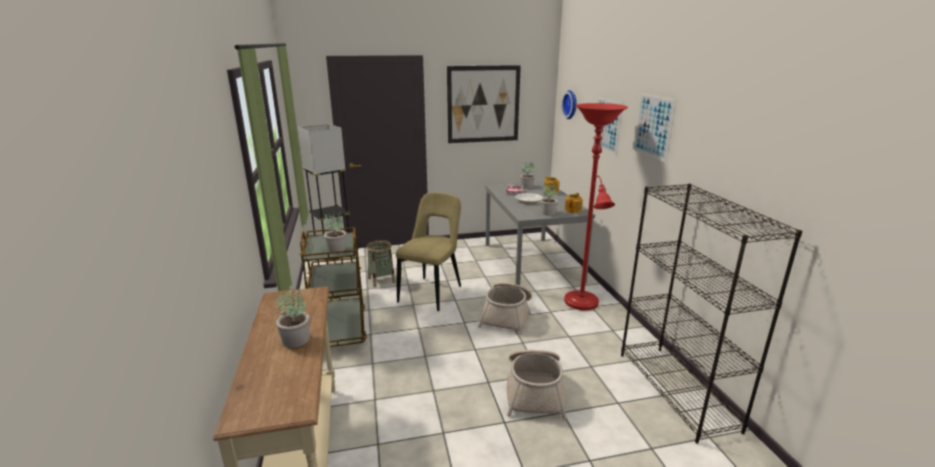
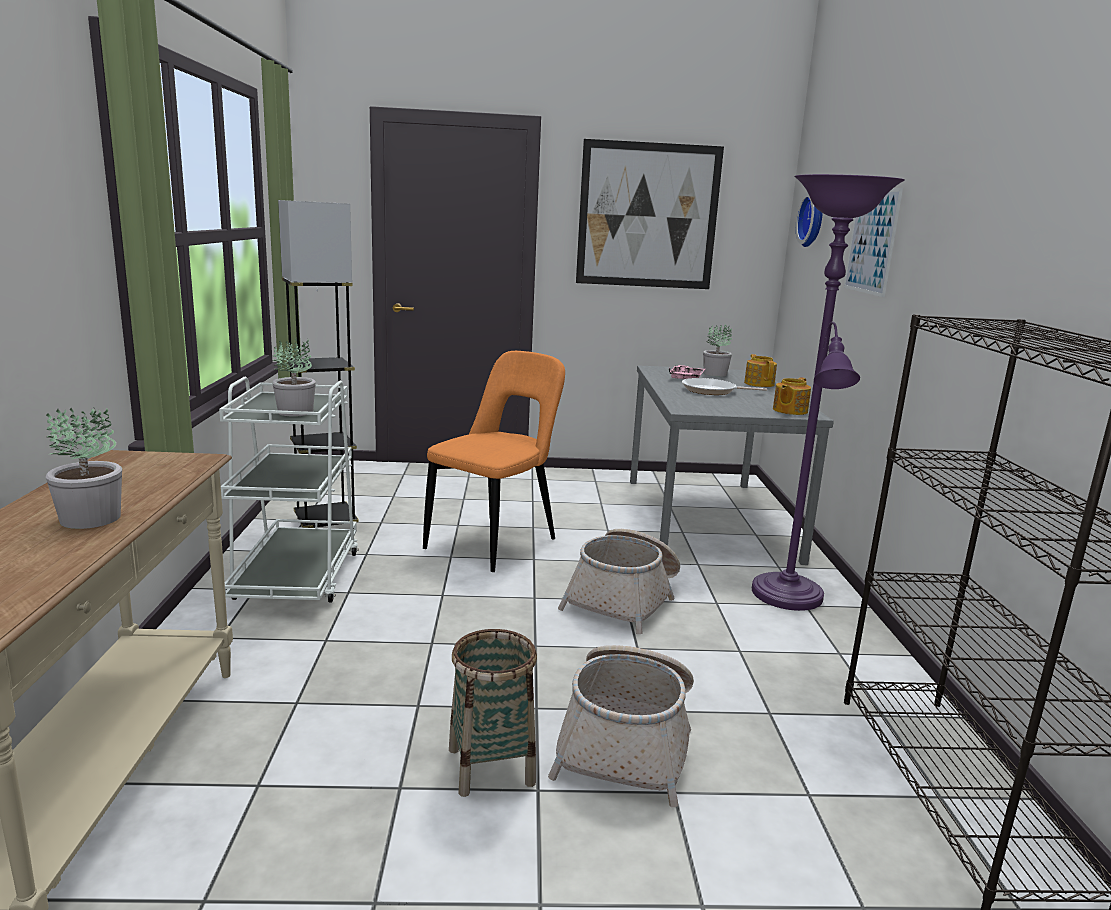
camera: 10 degrees right, 5 degrees down
brown cart [300,227,367,347] -> white cart [219,377,358,602]
basket [366,240,395,287] -> basket moved to [449,629,537,797]
beige chair [396,192,461,311] -> orange chair [423,351,565,572]
potted plant [540,184,558,216] -> none
red floor lamp [564,103,628,310] -> purple floor lamp [752,174,905,611]
picture [633,93,676,162] -> none

